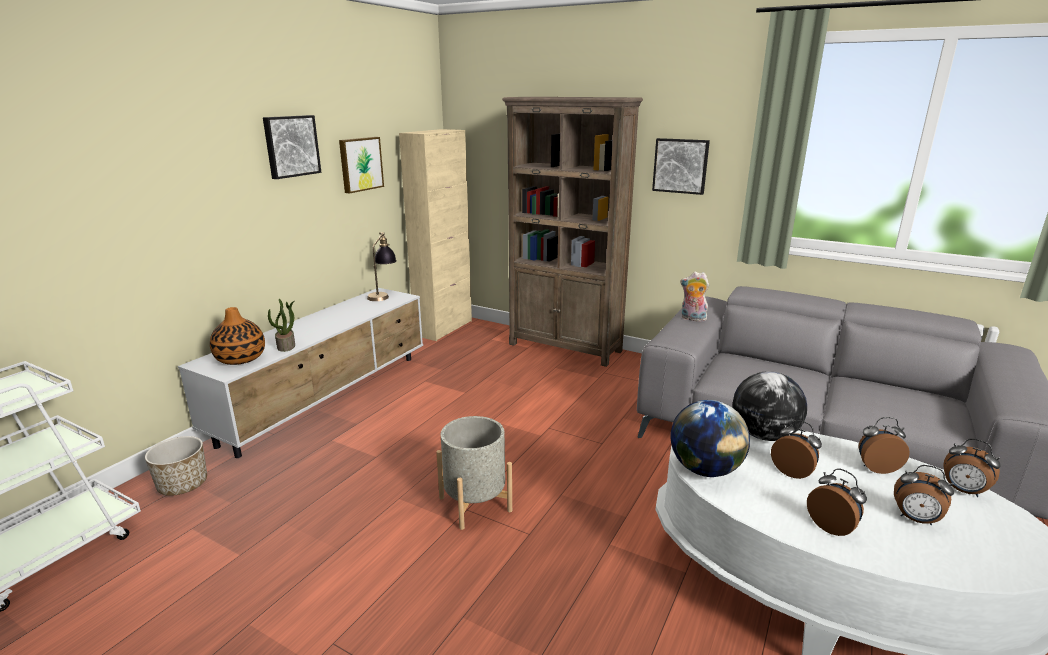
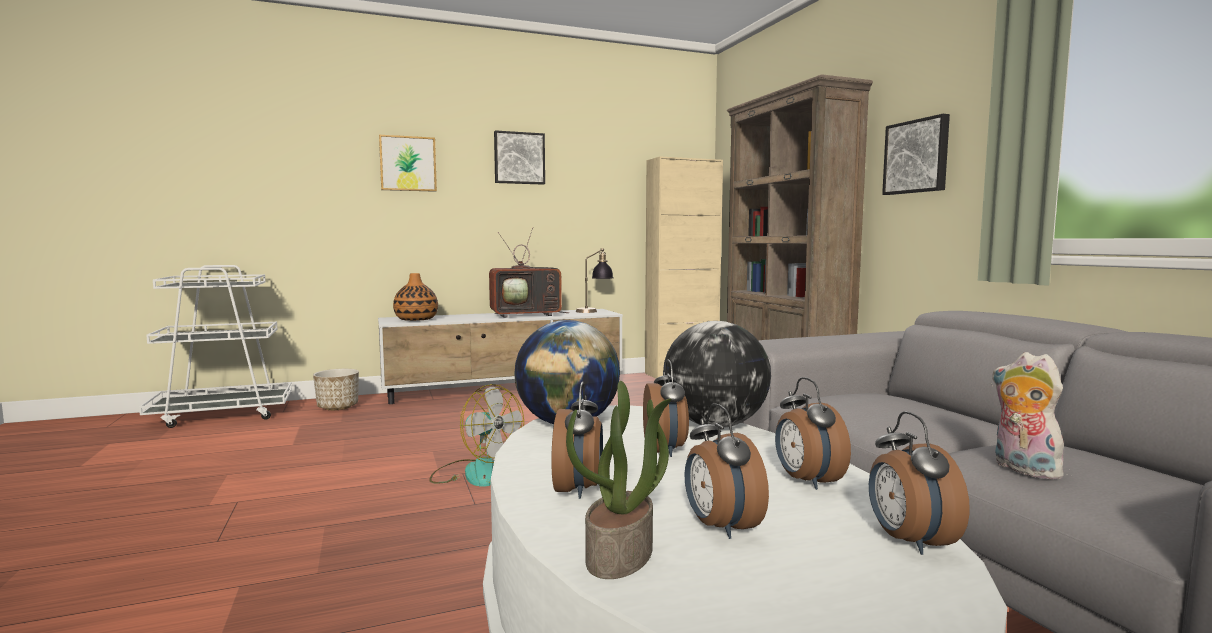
camera: 40 degrees right, 15 degrees down
potted plant [268,299,295,352] -> potted plant moved to [566,381,671,579]
picture [339,137,384,194] -> picture moved to [379,135,437,192]
grey planter [436,416,512,530] -> fan [429,384,524,487]
plush toy [680,272,709,322] -> plush toy moved to [992,352,1067,479]
alarm clock [858,417,910,474] -> alarm clock turned 150 degrees counterclockwise [775,377,851,490]
none -> television [489,227,569,318]

